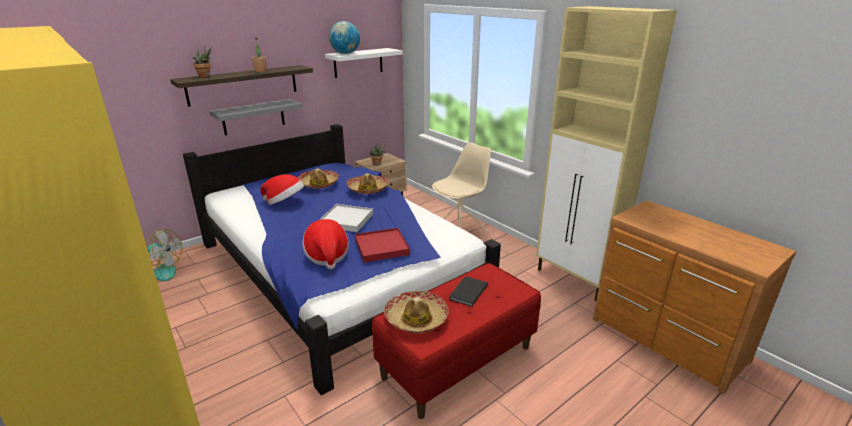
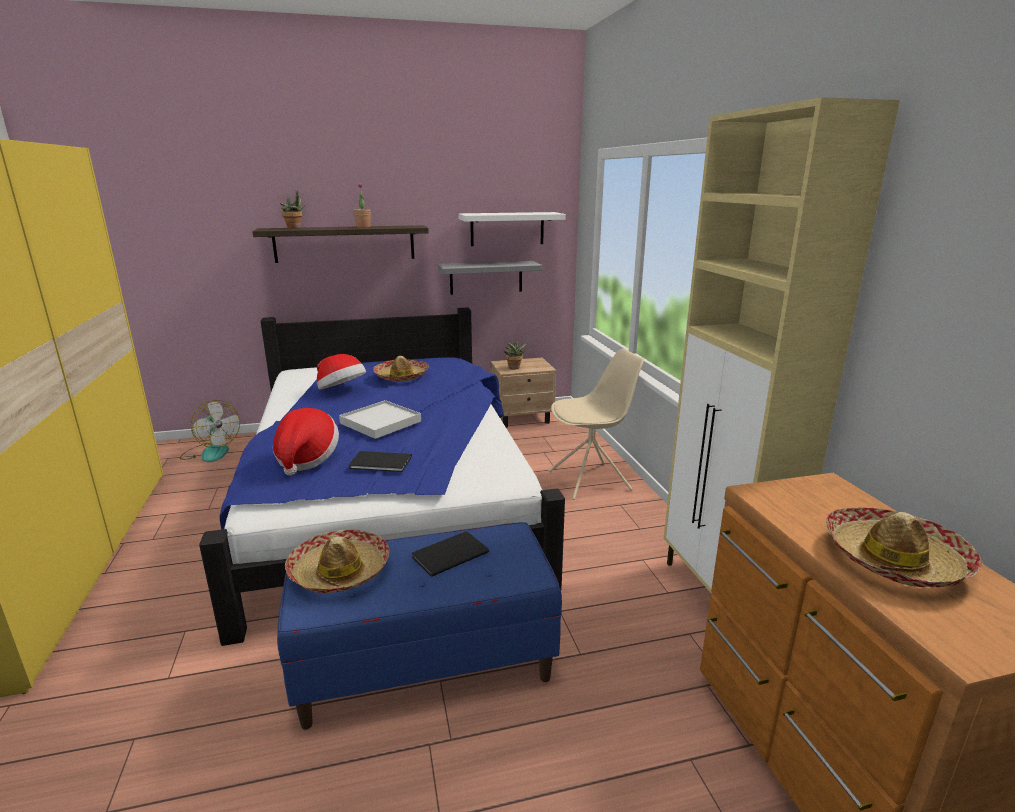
camera: 25 degrees right, 5 degrees down
grey shelf [210,99,302,135] -> grey shelf moved to [438,261,542,295]
globe [329,21,360,54] -> none
hat [347,173,389,194] -> hat moved to [826,507,983,587]
red tray [355,228,410,262] -> black book [349,451,412,472]
red bench [372,263,541,419] -> blue bench [277,522,562,730]

